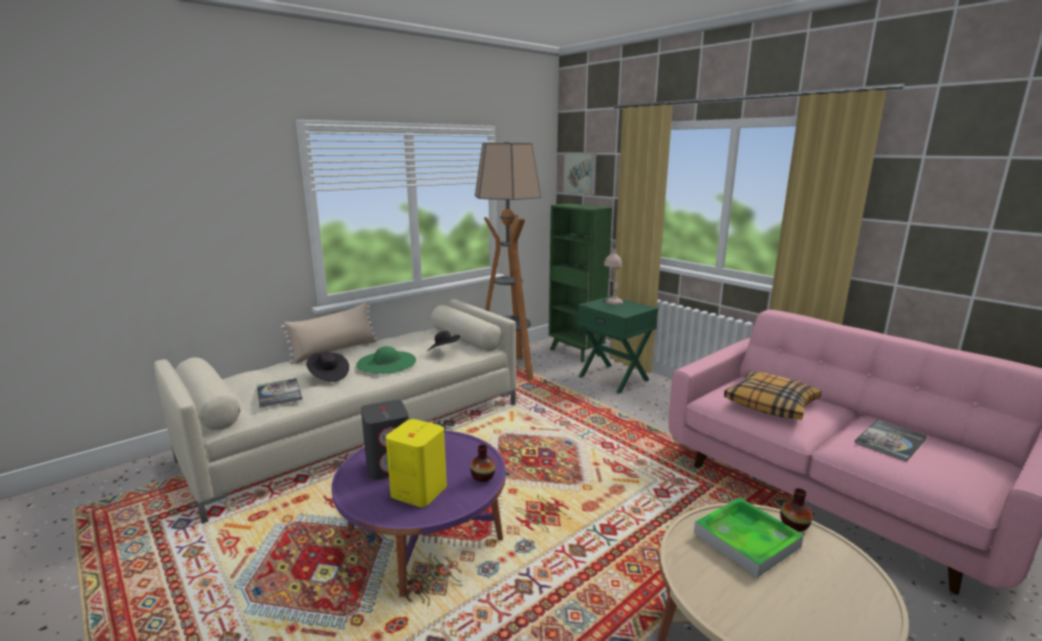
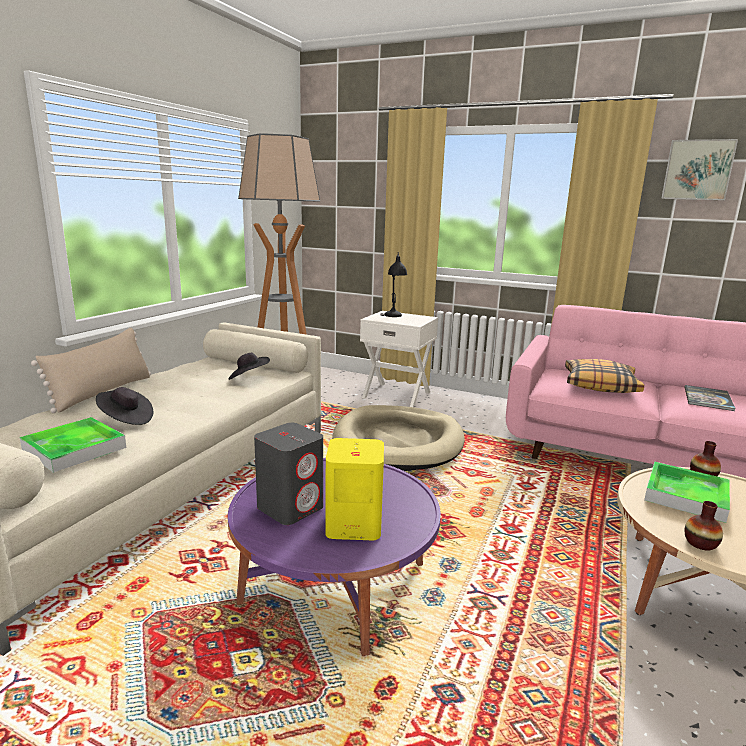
camera: 25 degrees left, 0 degrees up
book [257,378,302,408] -> tray [20,417,126,473]
green hat [356,346,416,374] -> none
vase [470,444,495,482] -> vase moved to [685,501,723,551]
green bookcase [549,203,612,362] -> none
picture [563,152,597,195] -> picture moved to [661,139,738,200]
green nightstand [578,296,658,394] -> white nightstand [360,311,438,407]
beige table lamp [602,244,623,305] -> black table lamp [380,252,407,317]
none -> beige dog bed [333,405,465,471]

